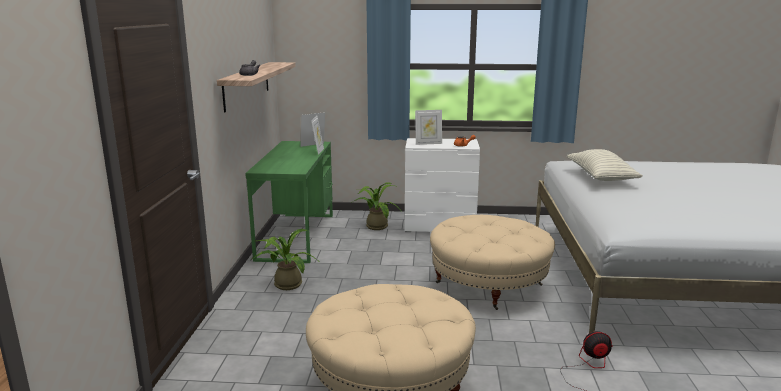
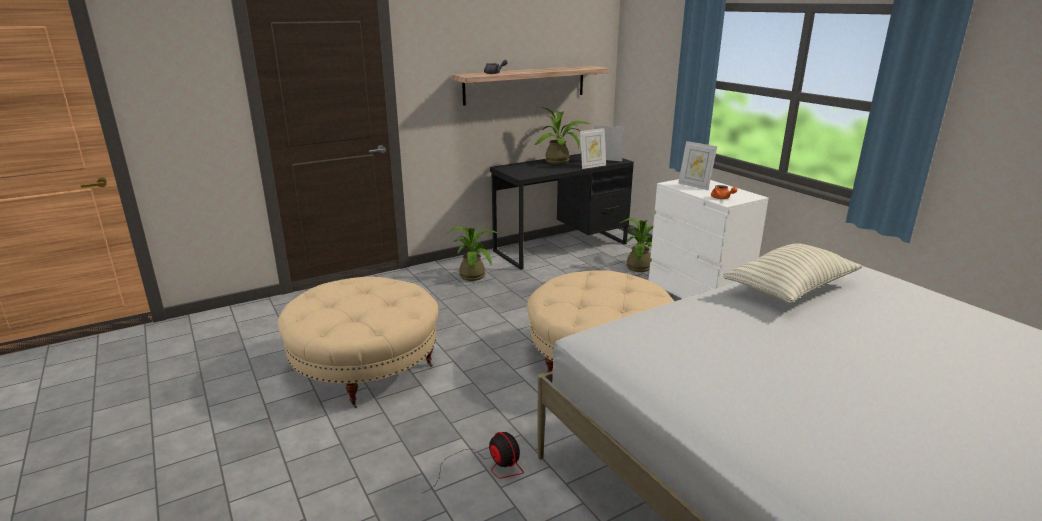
camera: 55 degrees right, 5 degrees up
green desk [245,141,333,263] -> black desk [490,154,634,270]
none -> potted plant [535,107,590,164]

